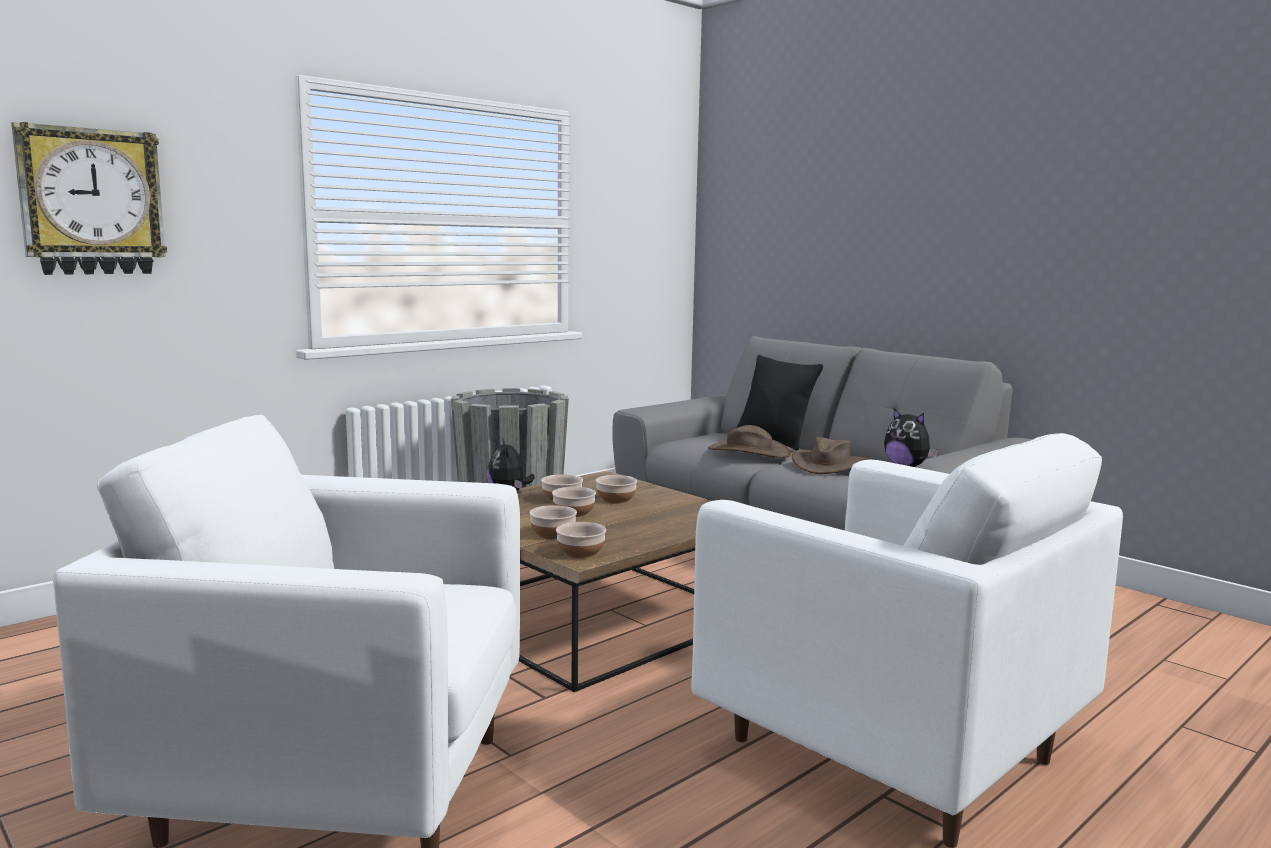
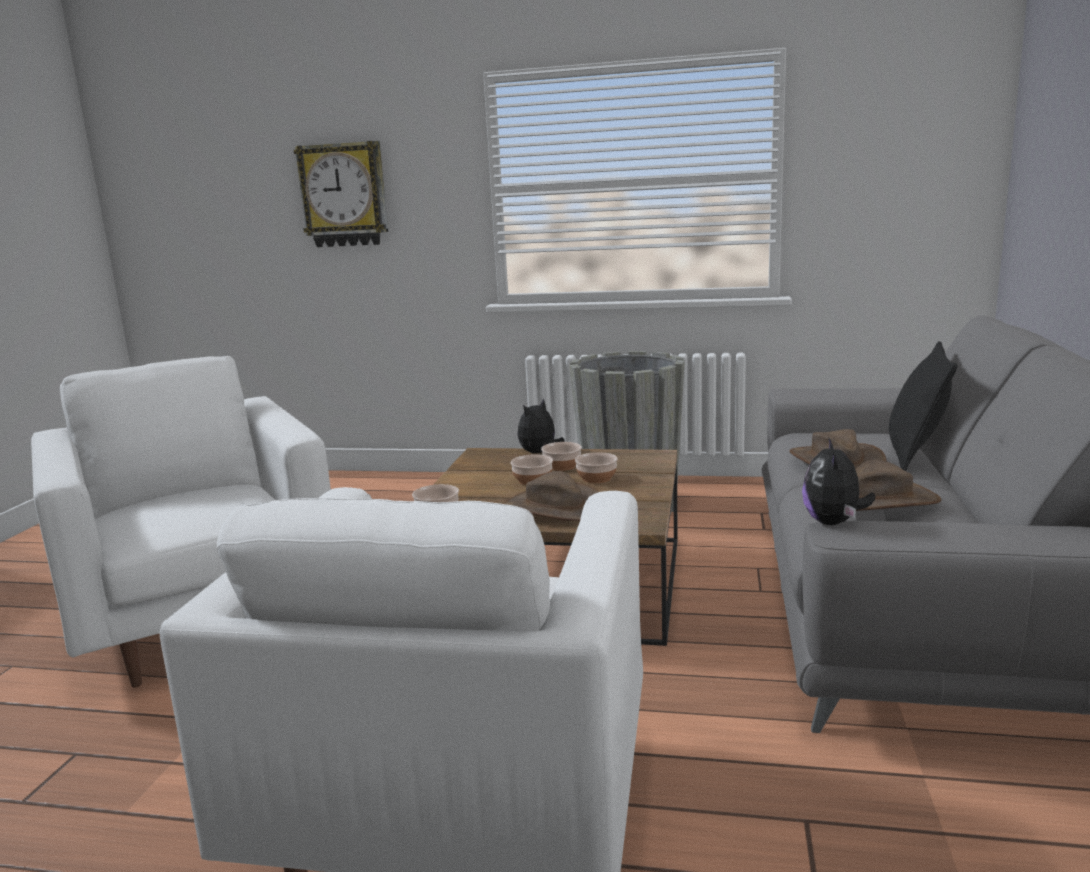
camera: 55 degrees right, 5 degrees up
bowl [529,505,577,539] -> none
none -> brown hat [503,471,599,521]

